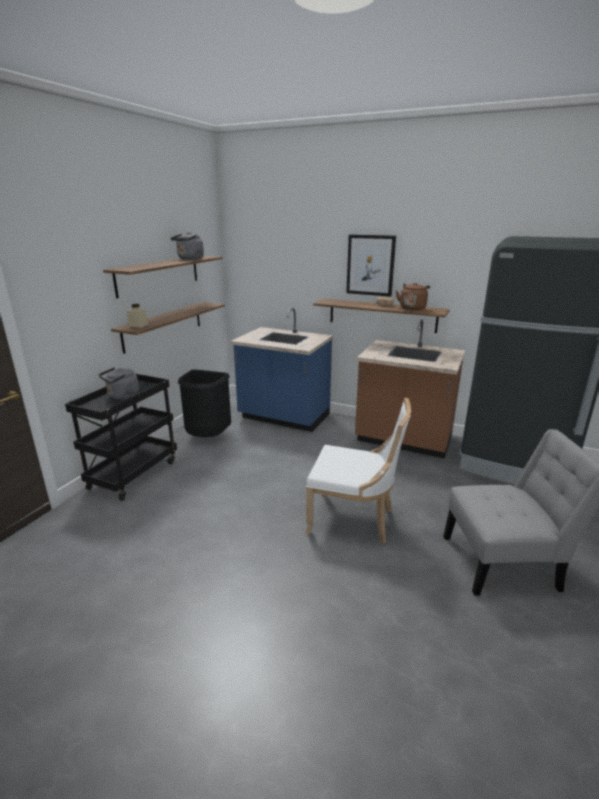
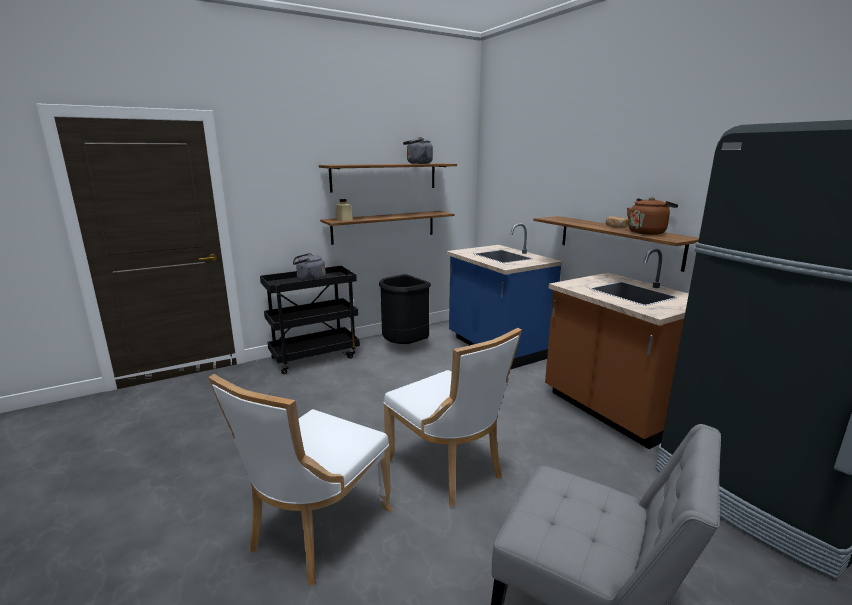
camera: 35 degrees right, 5 degrees down
picture [346,235,396,297] -> none
none -> white chair [208,374,392,585]

